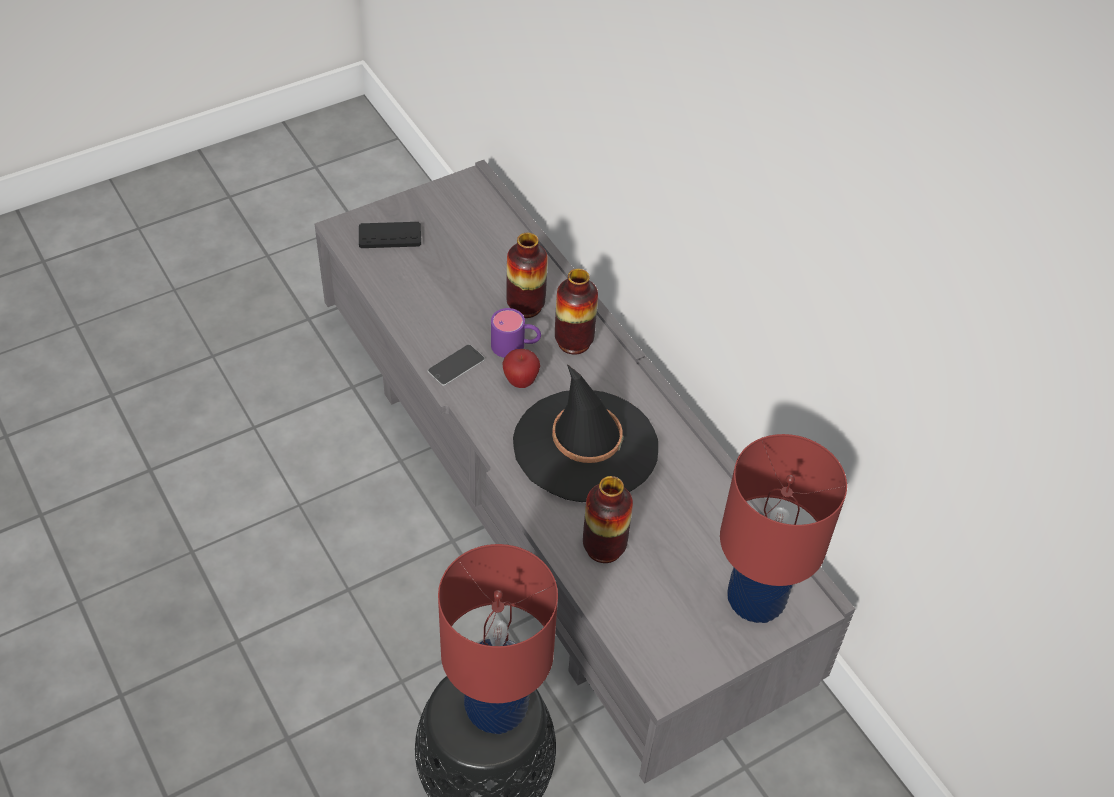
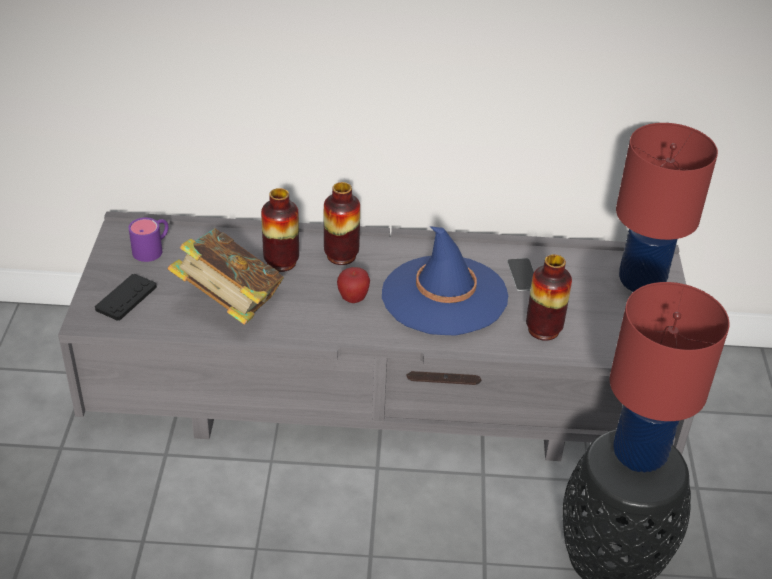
camera: 55 degrees left, 10 degrees down
phone [428,344,485,386] -> phone moved to [507,258,534,291]
purple mug [491,308,541,358] -> purple mug moved to [129,218,168,262]
black hat [513,364,658,502] -> blue hat [382,226,509,336]
none -> book [168,228,284,325]

